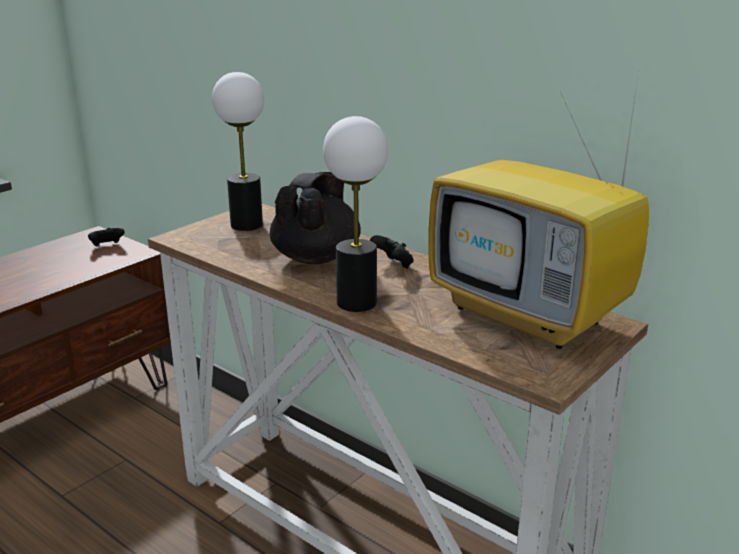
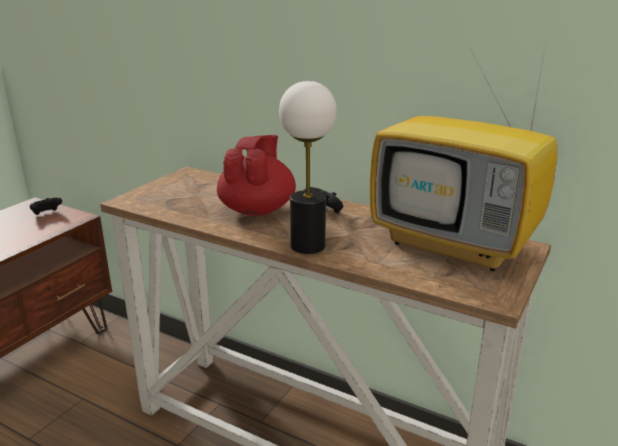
camera: 10 degrees left, 0 degrees up
table lamp [212,72,264,231] -> none
black teapot [270,172,361,264] -> red teapot [217,135,296,216]

